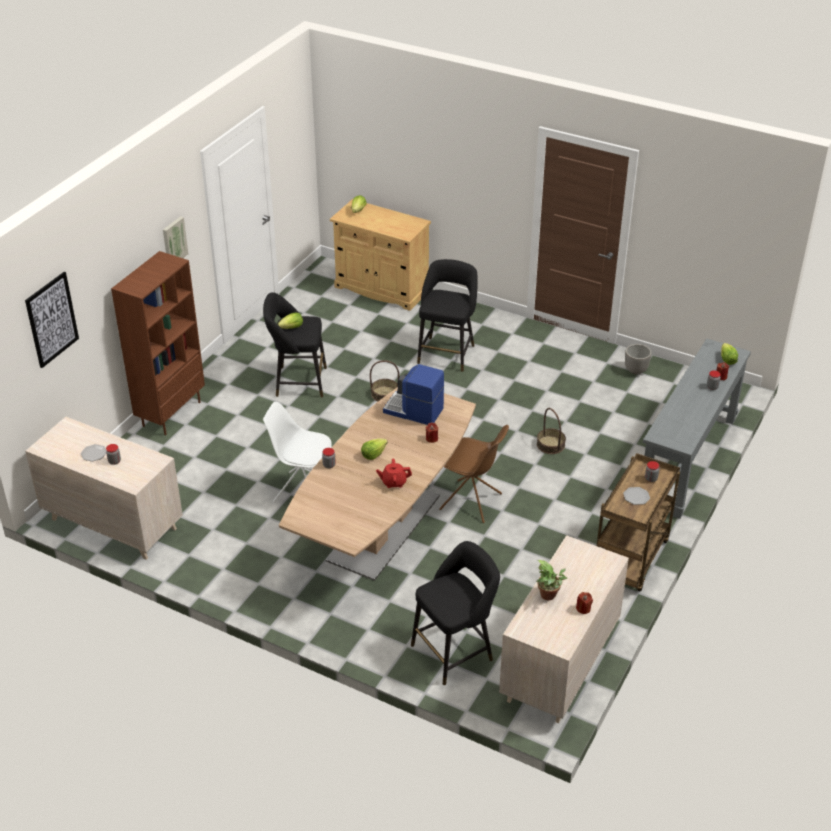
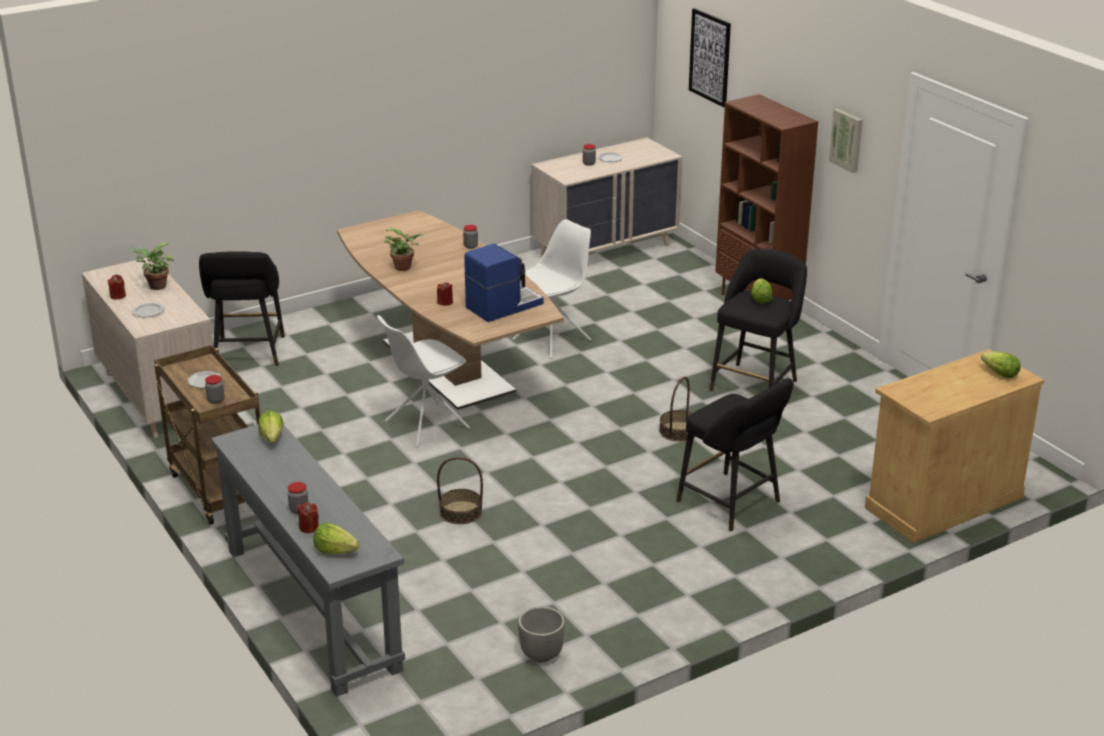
camera: 120 degrees right, 10 degrees down
lettuce [361,438,388,460] -> lettuce moved to [258,411,284,443]
red teapot [376,458,412,488] -> potted plant [384,228,423,271]
brown chair [439,425,509,523] -> white chair [377,315,470,447]
none -> plate [132,302,165,317]

